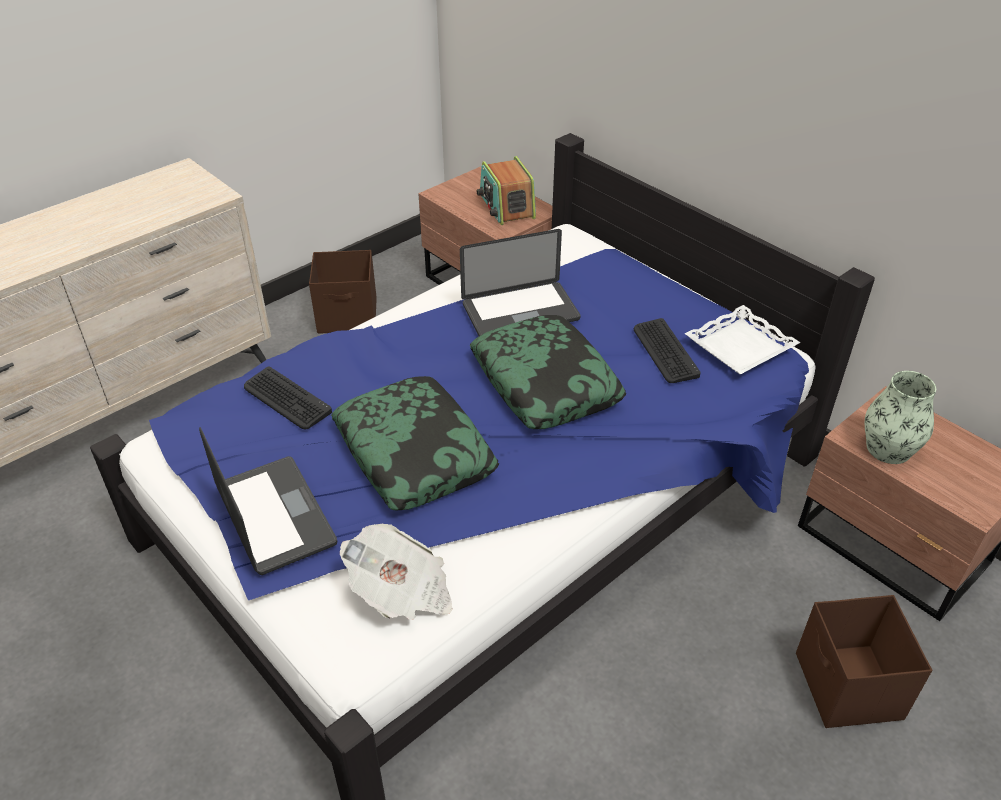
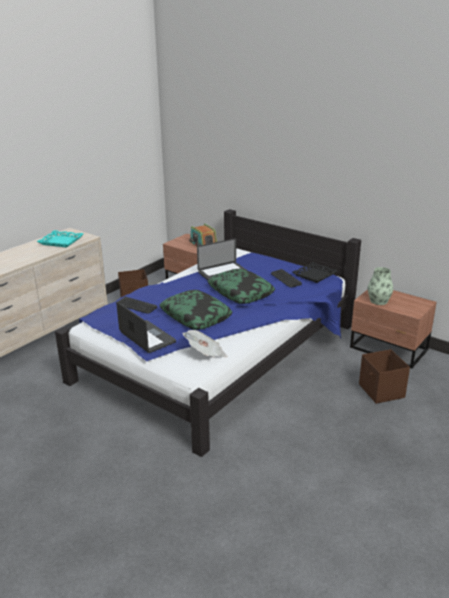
camera: 10 degrees left, 15 degrees down
white tray [684,305,801,374] -> black tray [293,262,338,283]
none -> turquoise tray [37,230,83,248]

